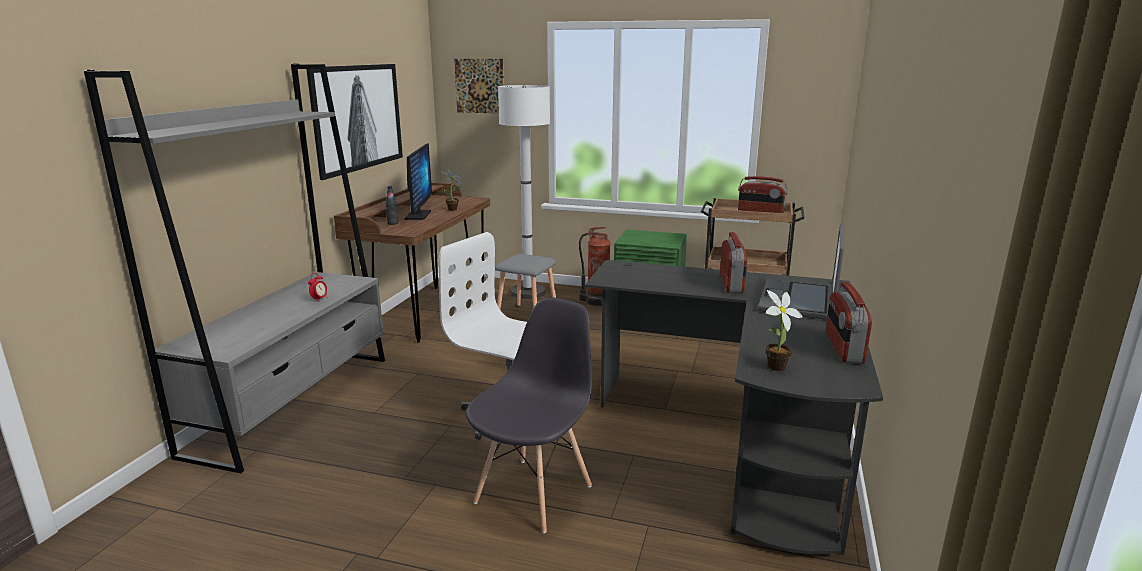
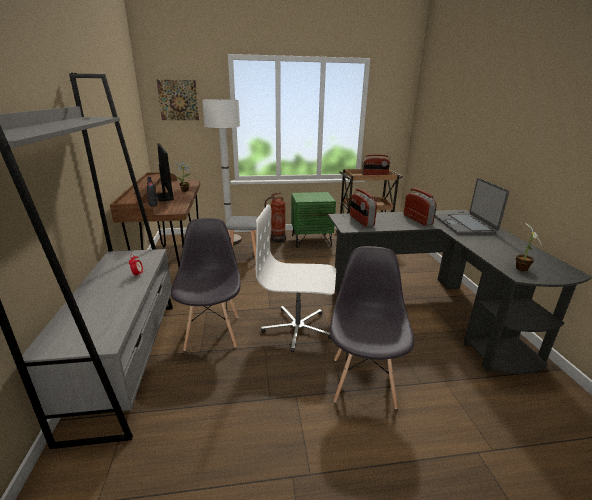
camera: 25 degrees left, 5 degrees up
picture [306,64,403,180] -> none
radio [826,282,872,364] -> radio moved to [350,189,377,227]
none -> grey chair [171,218,241,351]

